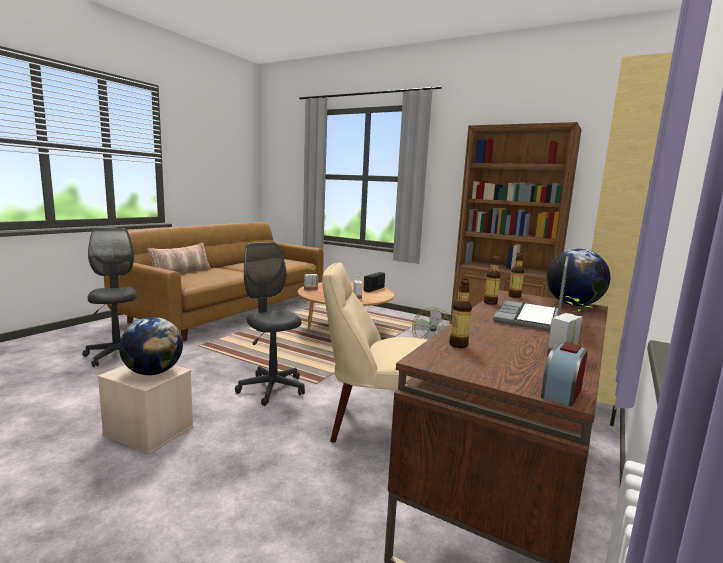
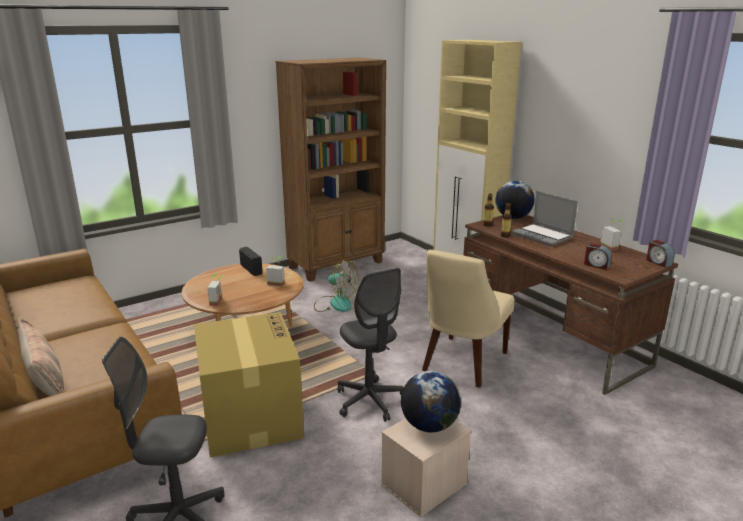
camera: 65 degrees left, 10 degrees up
grey office chair [235,242,305,406] -> grey office chair turned 105 degrees counterclockwise [337,268,404,422]
bottle [449,279,472,348] -> alarm clock [584,243,611,270]
none -> cardboard box [194,312,304,458]

